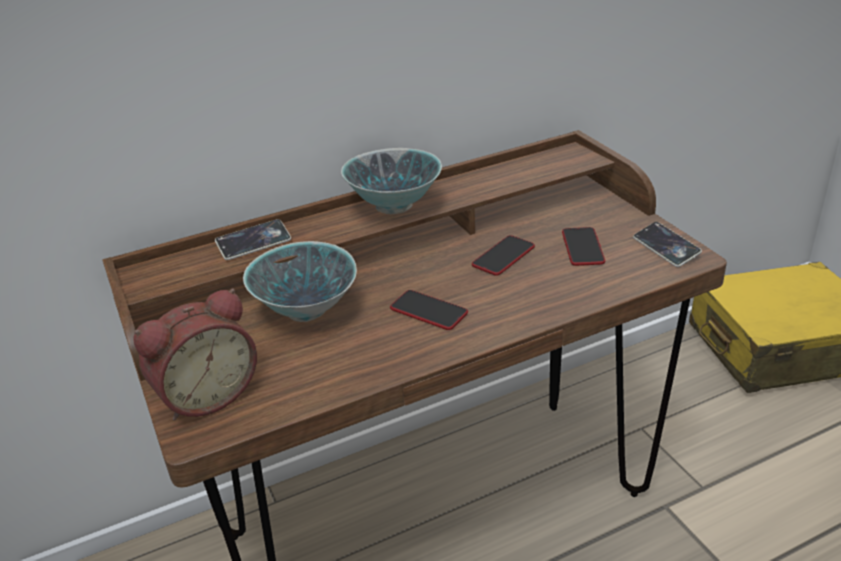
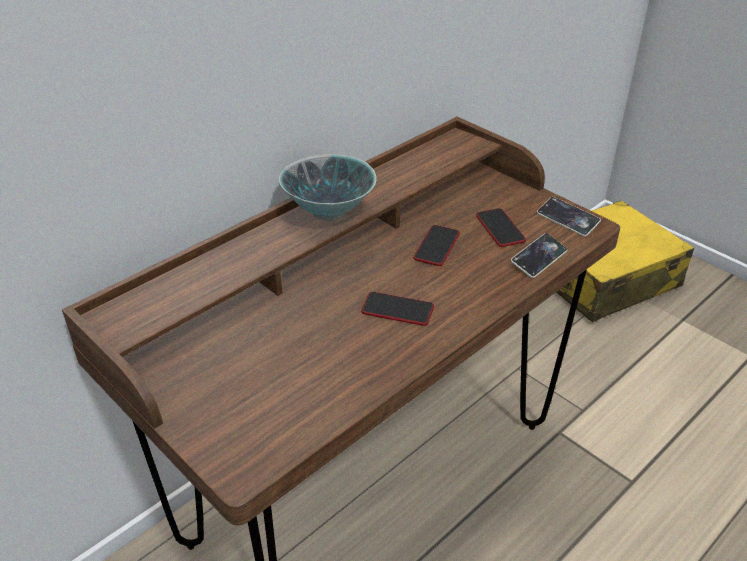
camera: 20 degrees left, 5 degrees up
alarm clock [134,288,257,421] -> none
phone [215,219,291,260] -> phone moved to [511,233,567,278]
bowl [243,241,357,322] -> none

